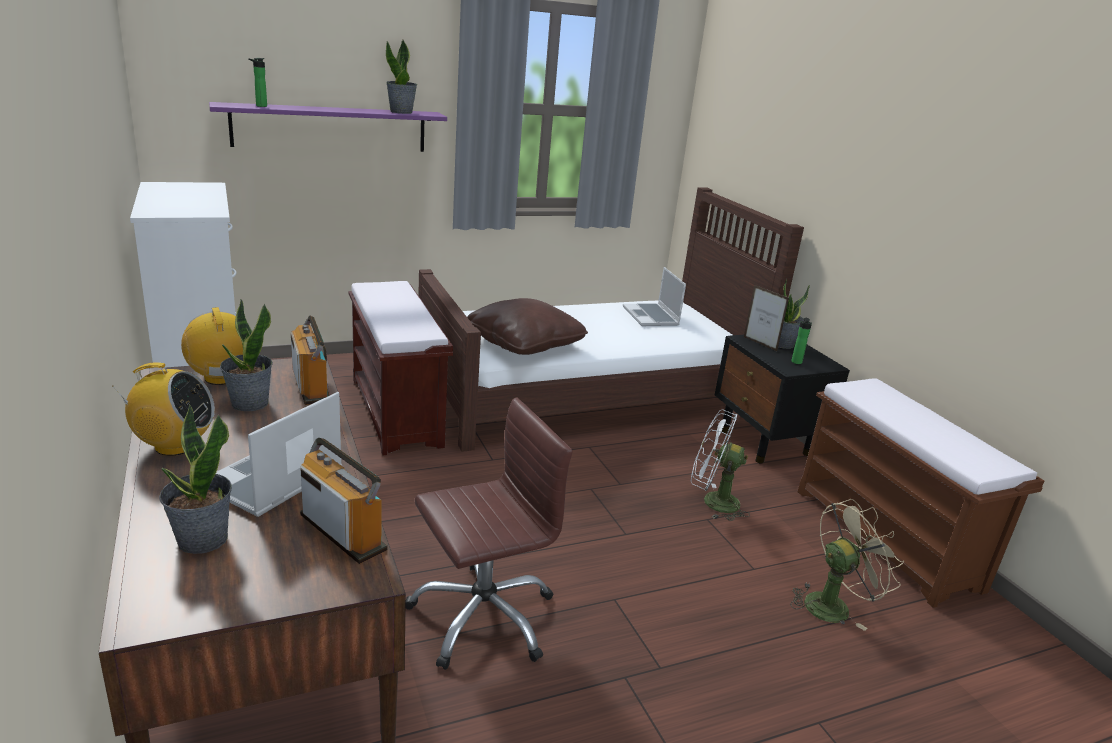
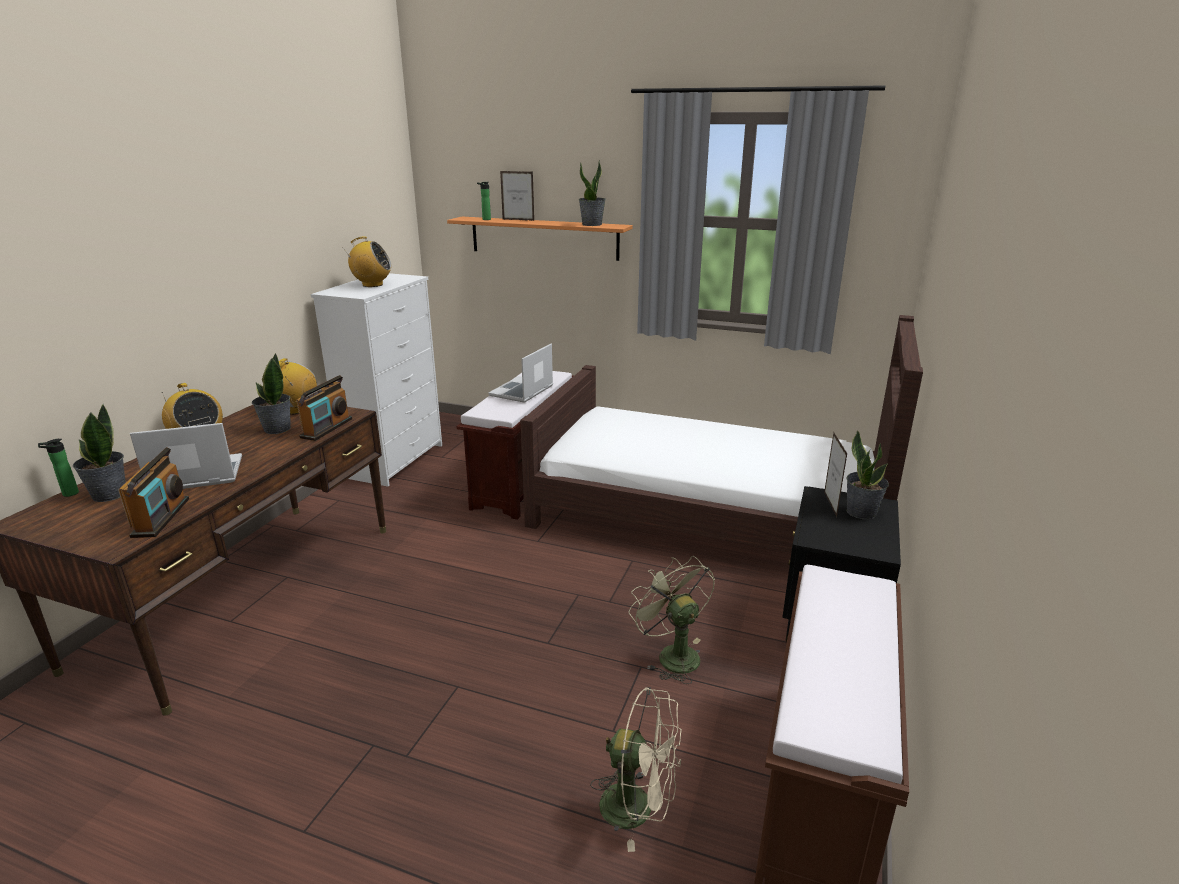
camera: 45 degrees right, 0 degrees up
purple shelf [209,102,447,152] -> orange shelf [447,217,633,261]
brown office chair [405,398,573,670] -> none
brown pillow [467,298,588,355] -> none
laptop [623,267,686,326] -> laptop moved to [488,344,553,403]
white fan [691,409,750,521] -> green fan [629,556,715,684]
bottle [791,318,812,364] -> bottle moved to [38,439,79,497]
none -> radio [342,236,392,287]
none -> picture frame [500,171,534,221]

